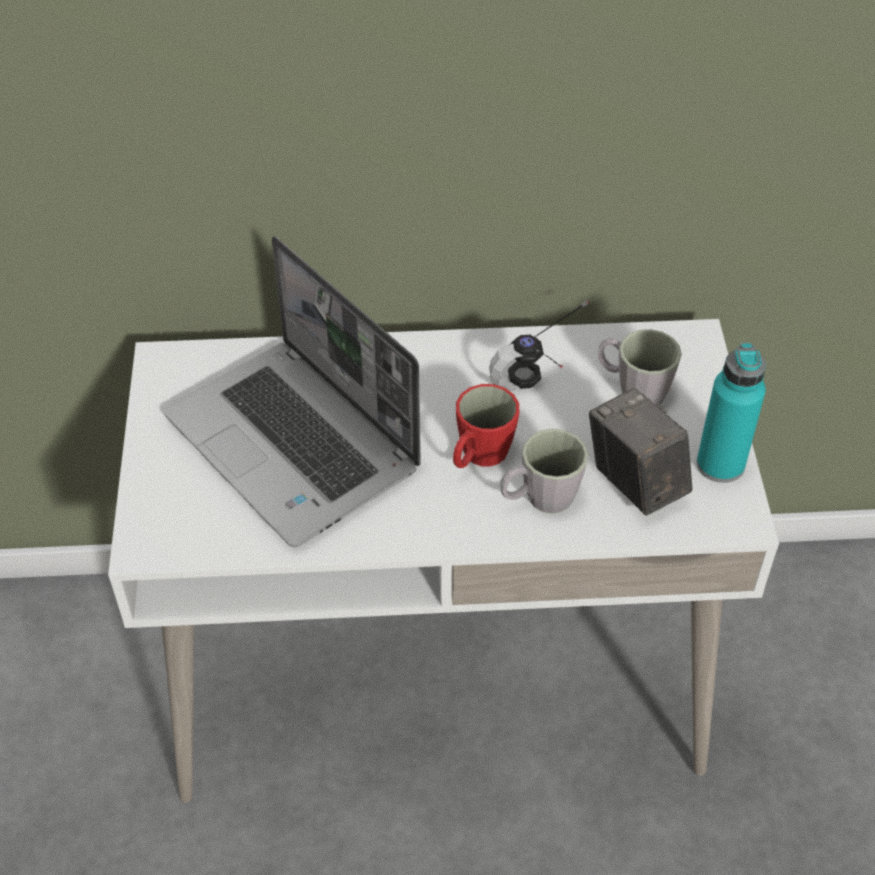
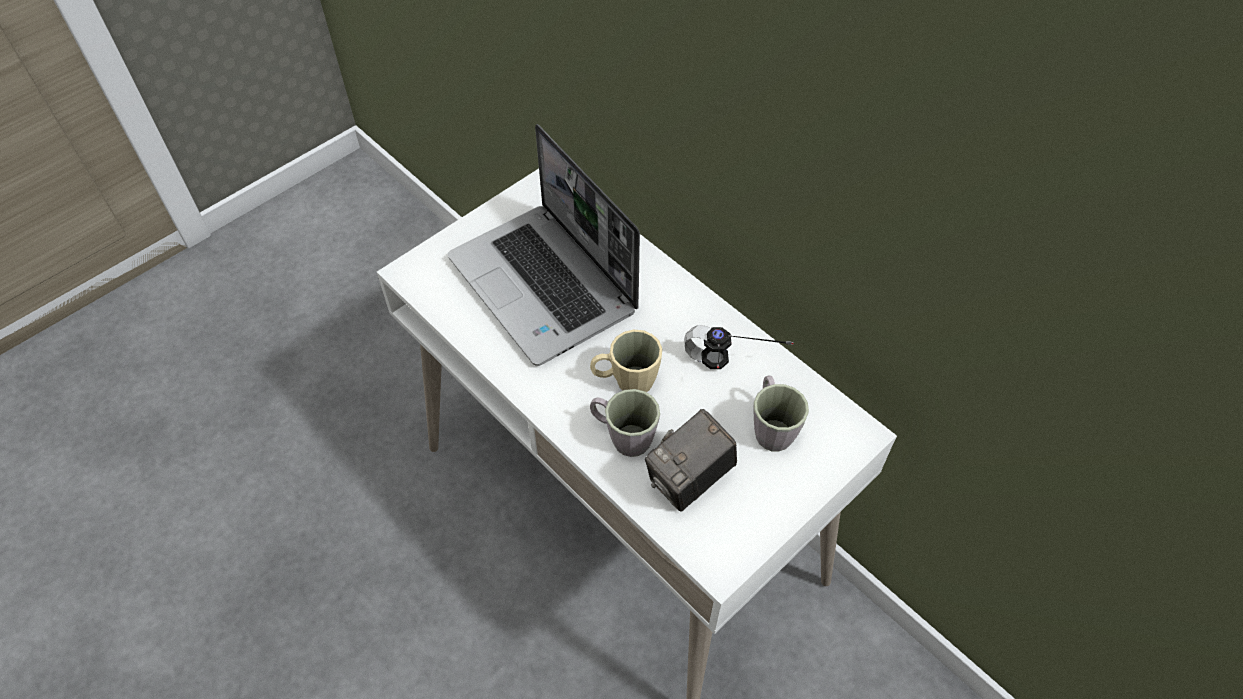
camera: 50 degrees right, 5 degrees up
laptop [164,236,421,547] -> laptop turned 45 degrees counterclockwise [447,124,640,366]
red mug [453,384,519,468] -> beige mug [590,330,662,392]
camera [589,388,692,516] -> camera turned 150 degrees counterclockwise [645,409,737,512]
turquoise bottle [697,343,766,483] -> none

